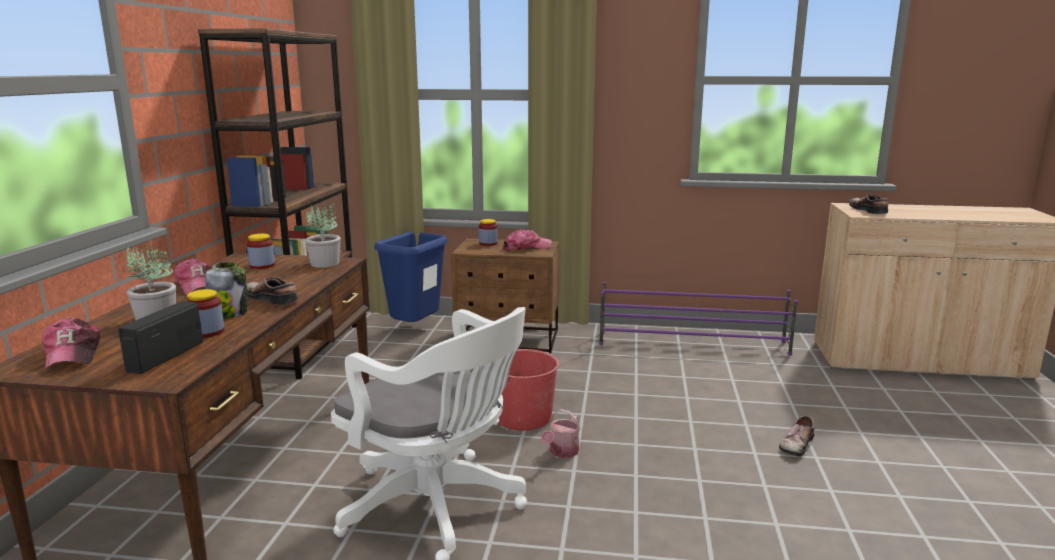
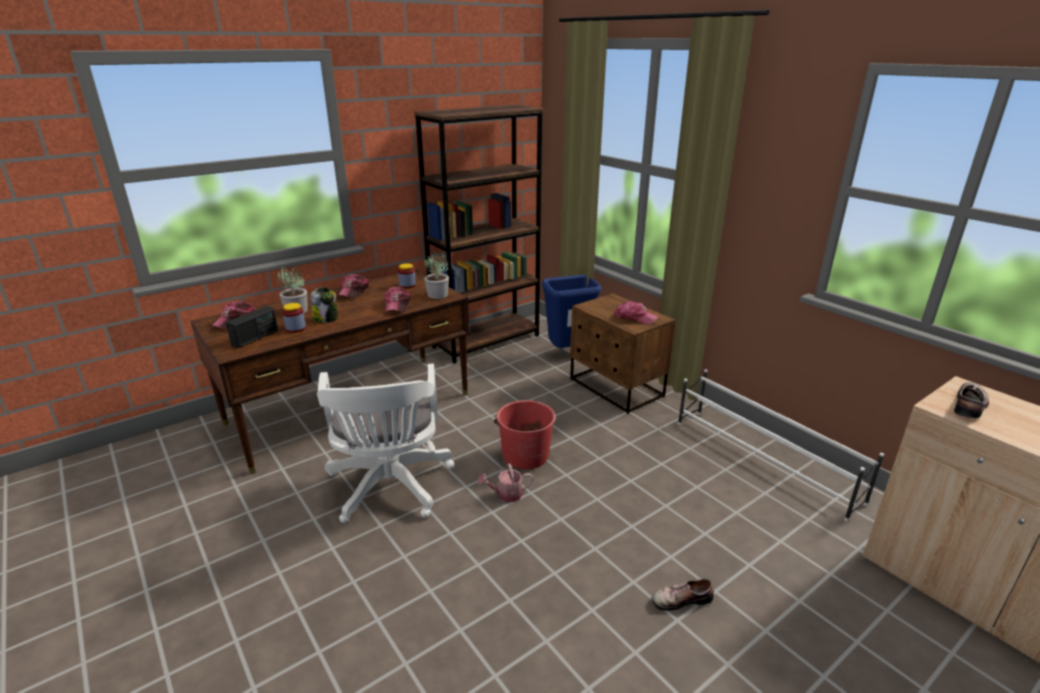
camera: 45 degrees right, 10 degrees up
radio [118,301,203,374] -> radio turned 150 degrees clockwise [226,306,278,348]
shoe [247,277,298,306] -> none
jar [479,219,498,246] -> none
purple shoe rack [599,282,798,355] -> white shoe rack [678,369,884,522]
none -> cap [385,287,411,312]

